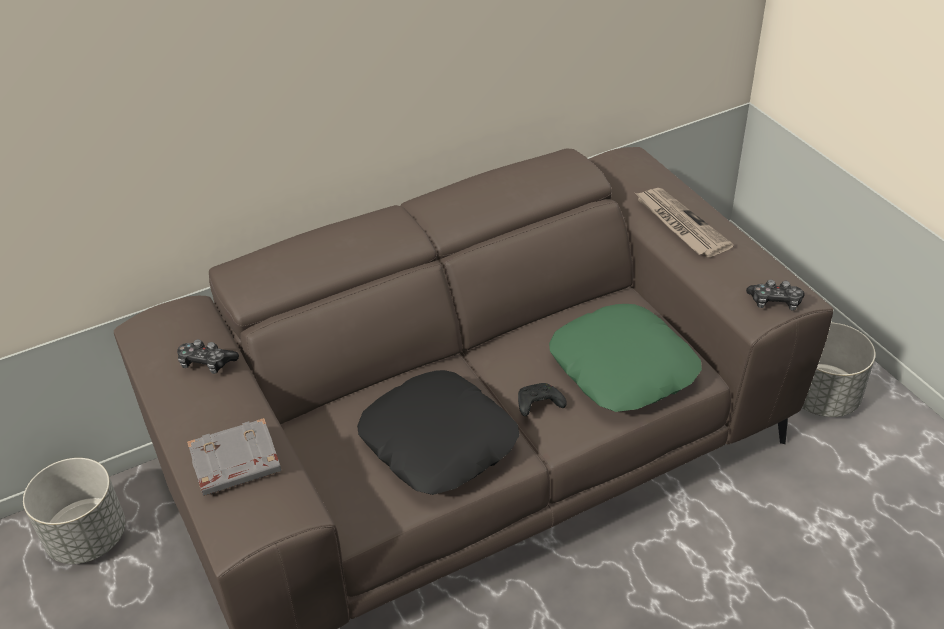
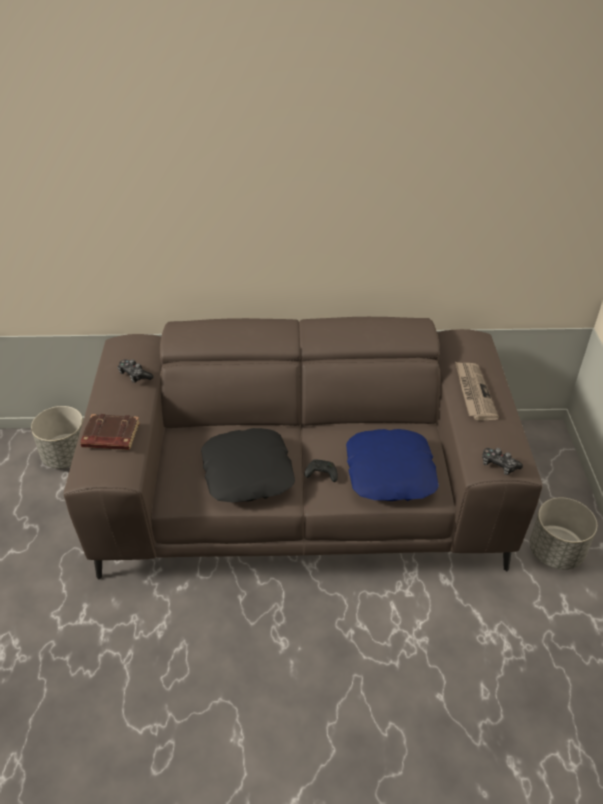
camera: 25 degrees right, 0 degrees up
grey book [187,418,281,496] -> brown book [80,414,140,450]
green pillow [549,304,702,412] -> blue pillow [346,429,439,501]

